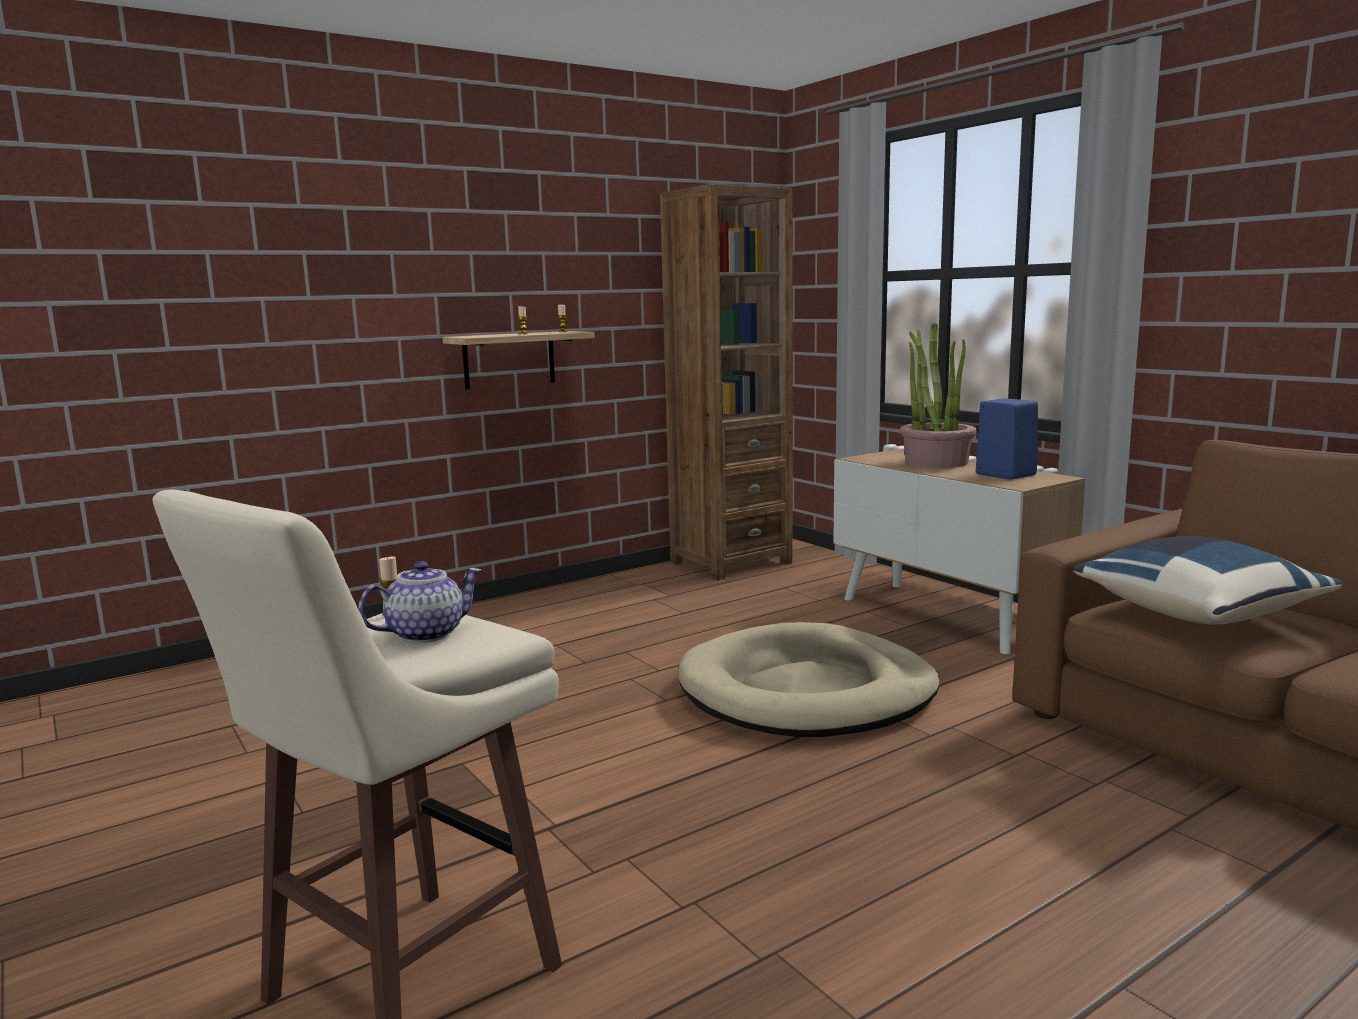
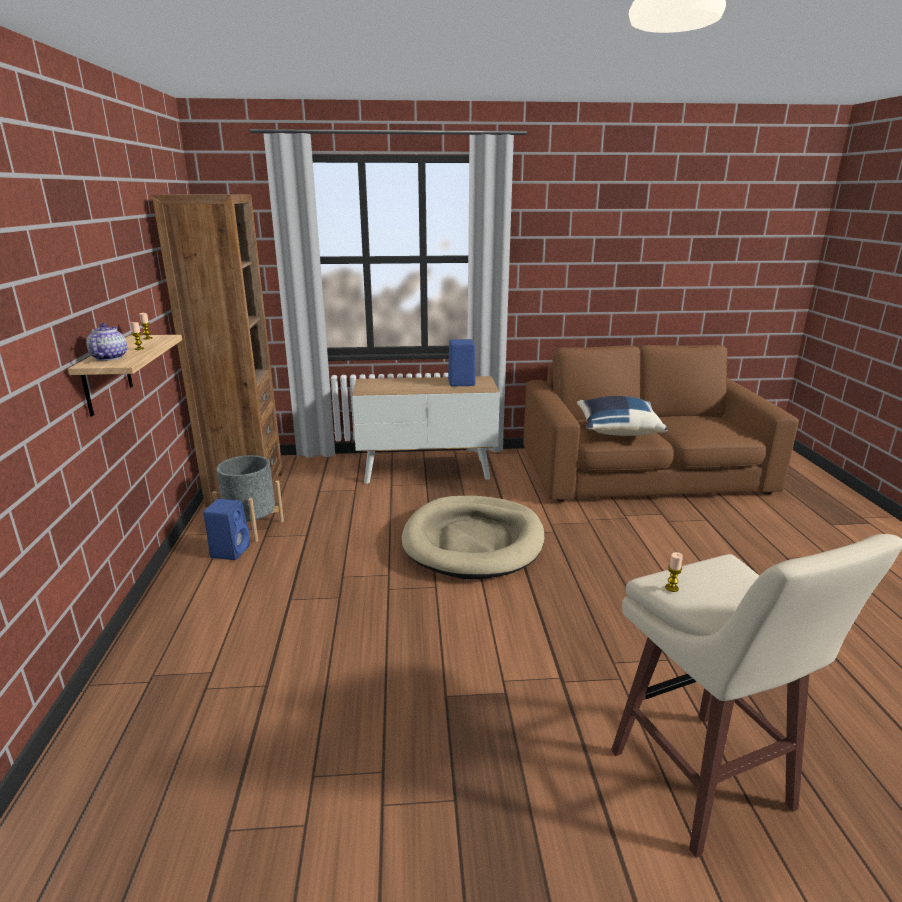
camera: 60 degrees left, 10 degrees up
teapot [358,561,482,643] -> teapot moved to [86,323,127,361]
potted plant [900,323,976,468] -> none
none -> blue speaker [203,499,250,560]
none -> grey planter [212,455,284,542]

